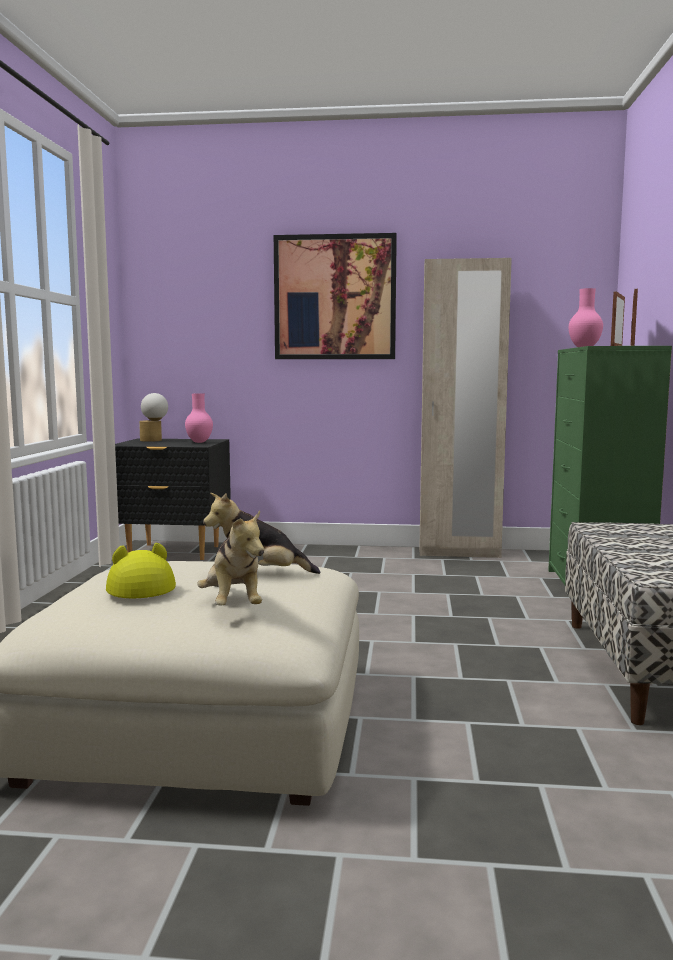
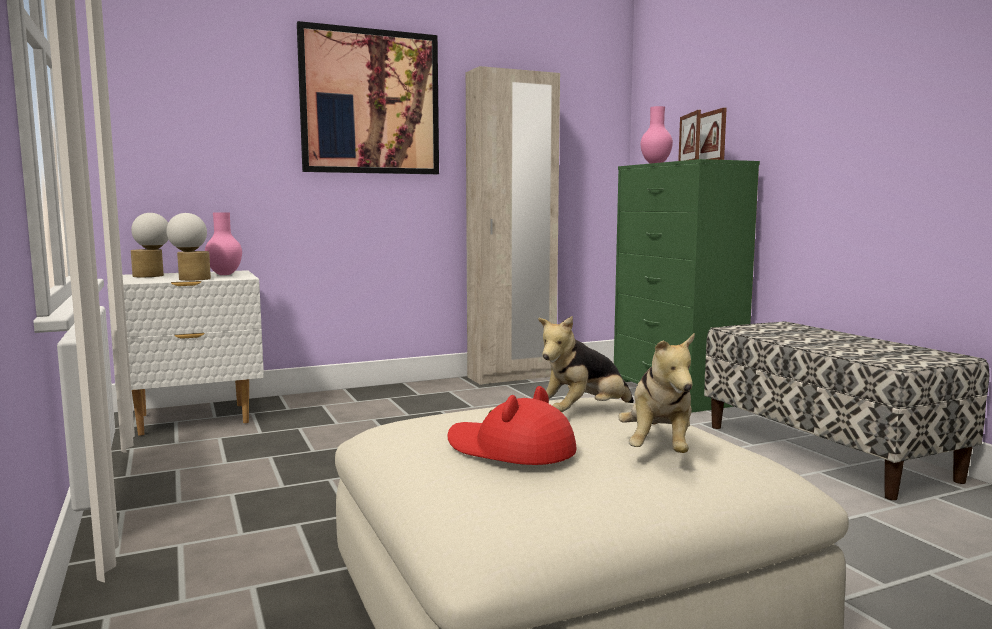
camera: 30 degrees left, 0 degrees up
yellow hat [106,543,176,598] -> red hat [447,386,577,465]
black nightstand [115,438,231,560] -> white nightstand [107,270,264,435]
plush toy [197,510,264,606] -> plush toy turned 60 degrees clockwise [618,333,695,453]
none -> table lamp [166,213,211,281]

